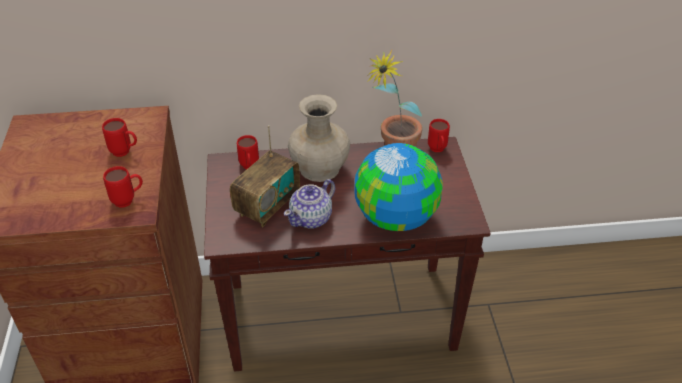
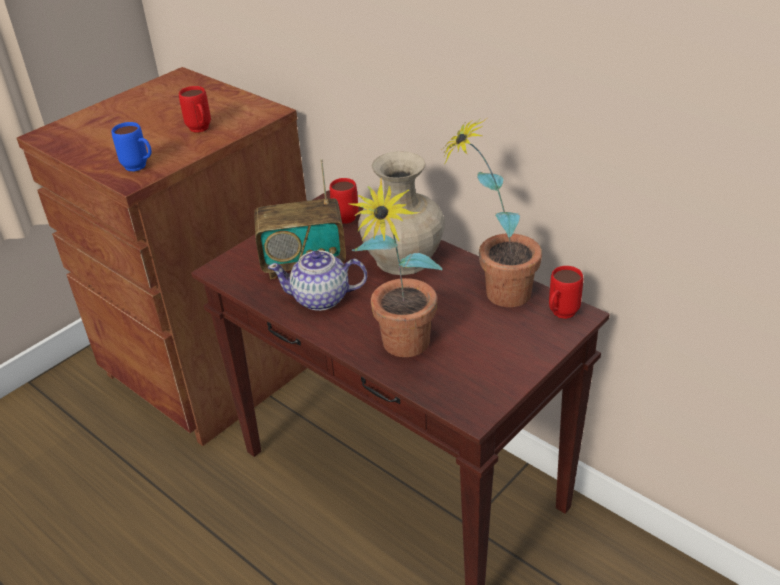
camera: 50 degrees right, 5 degrees down
red mug [103,166,143,208] -> blue mug [112,122,152,171]
globe [355,143,443,231] -> potted plant [348,178,443,357]

